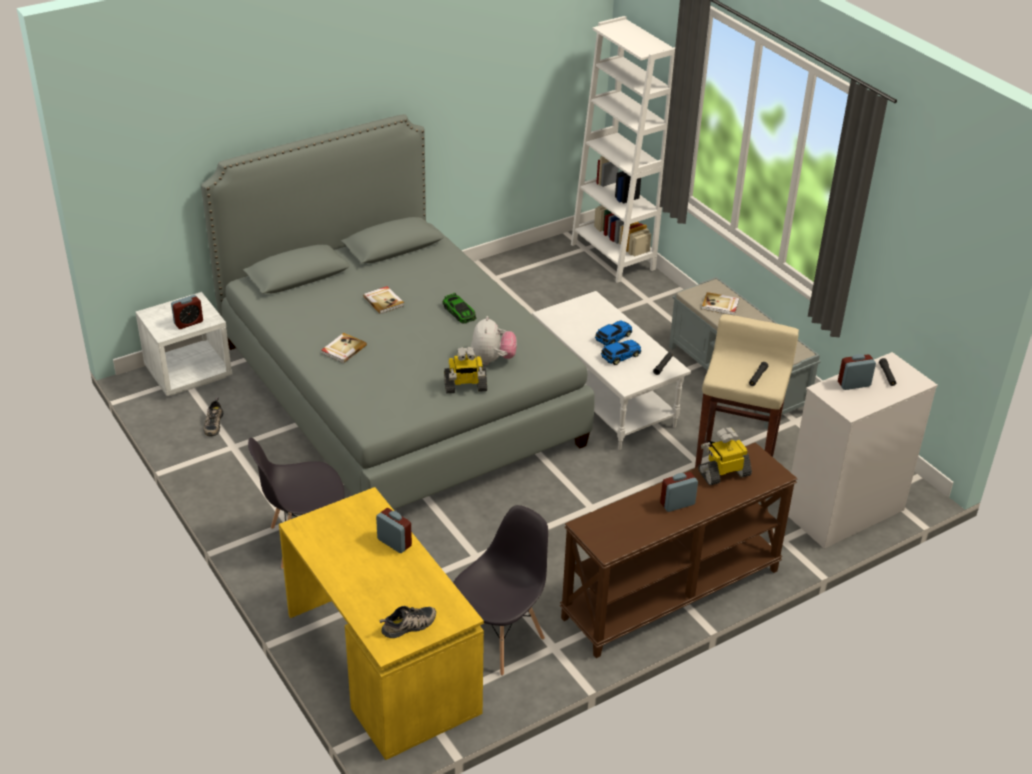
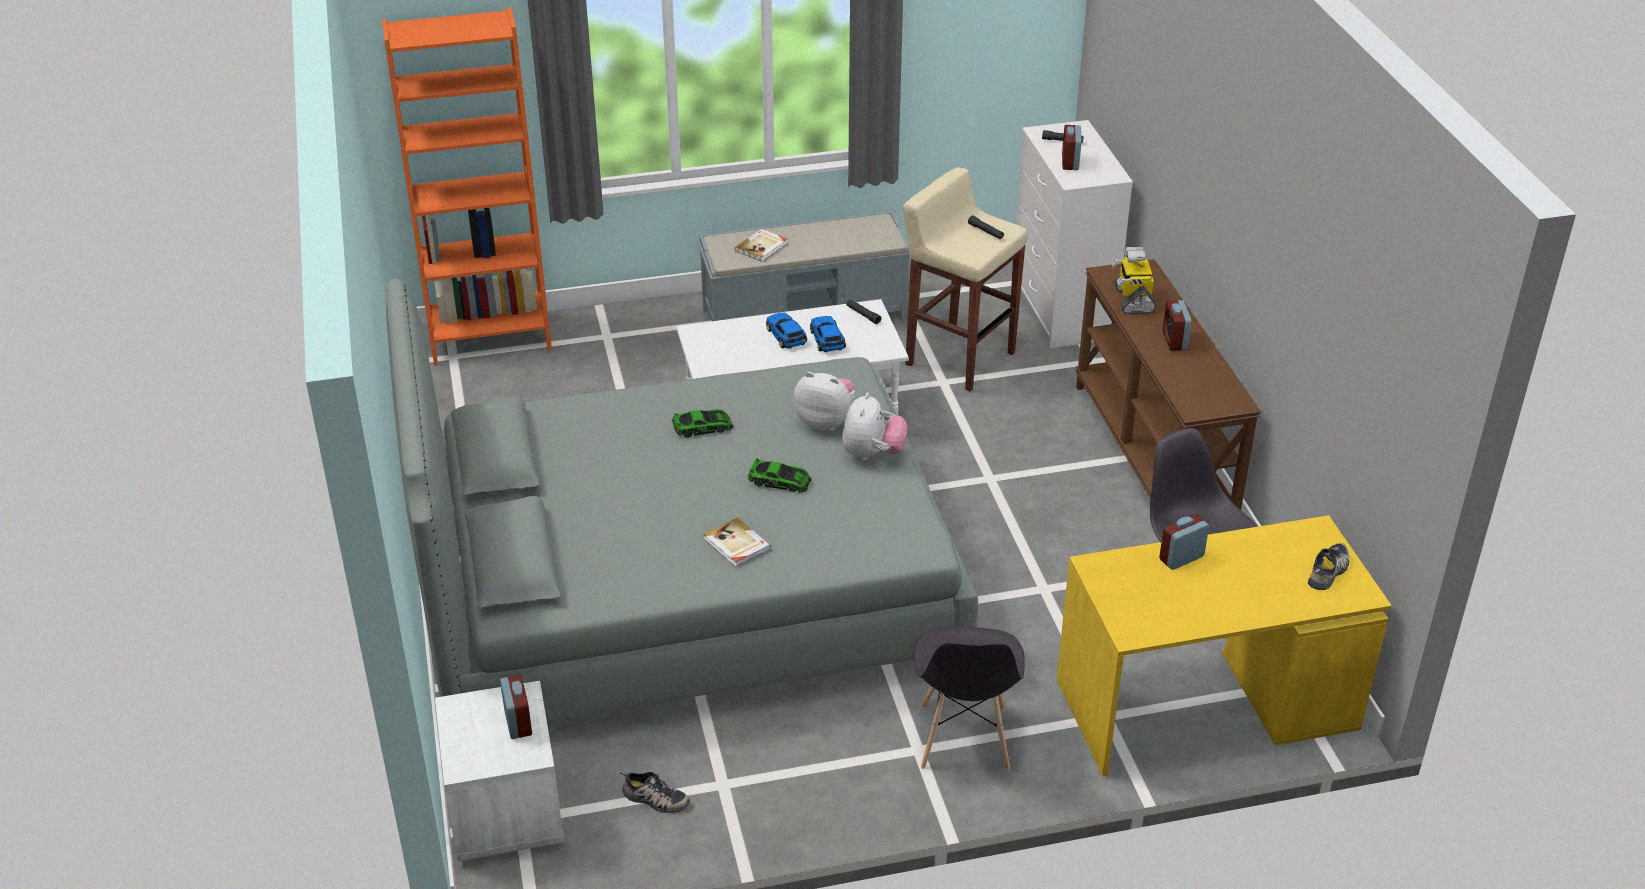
camera: 70 degrees left, 0 degrees up
book [363,286,404,314] -> none
shoe [379,606,436,638] -> shoe turned 45 degrees clockwise [1308,543,1349,590]
toy robot [444,347,487,393] -> plush toy [842,392,907,461]
white bookcase [571,16,675,283] -> orange bookcase [382,7,552,366]
none -> toy car [748,458,812,492]

